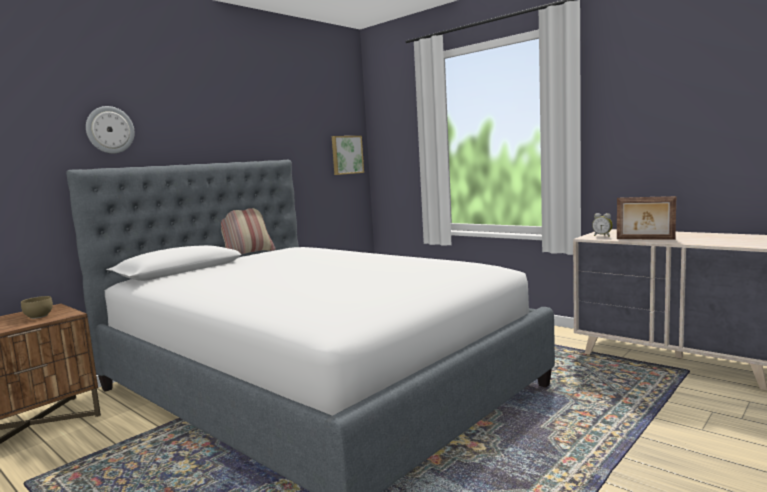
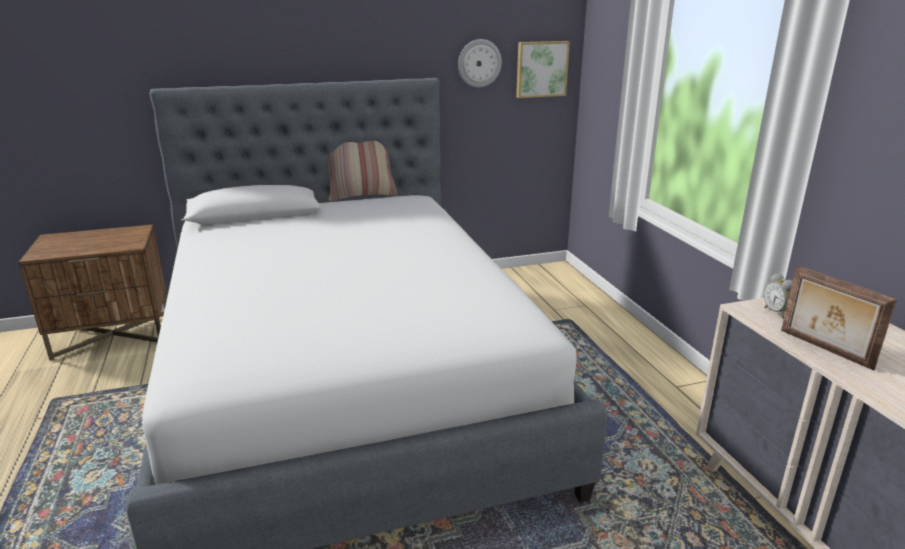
camera: 30 degrees right, 15 degrees up
brown bowl [21,296,53,319] -> none
wall clock [86,106,135,154] -> wall clock moved to [458,39,502,88]

